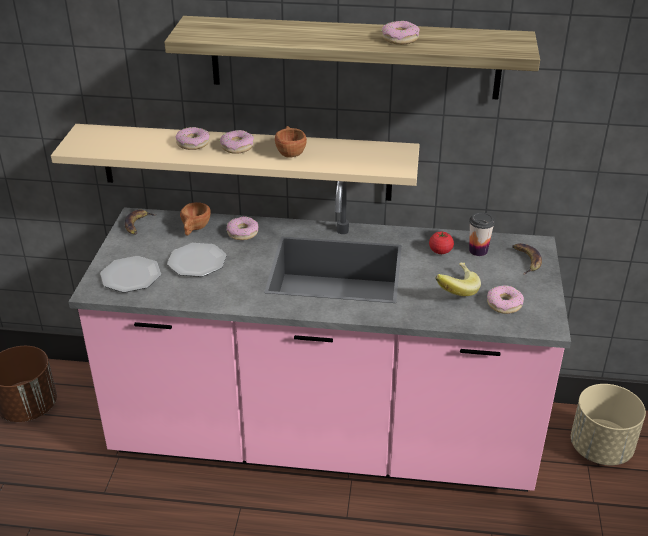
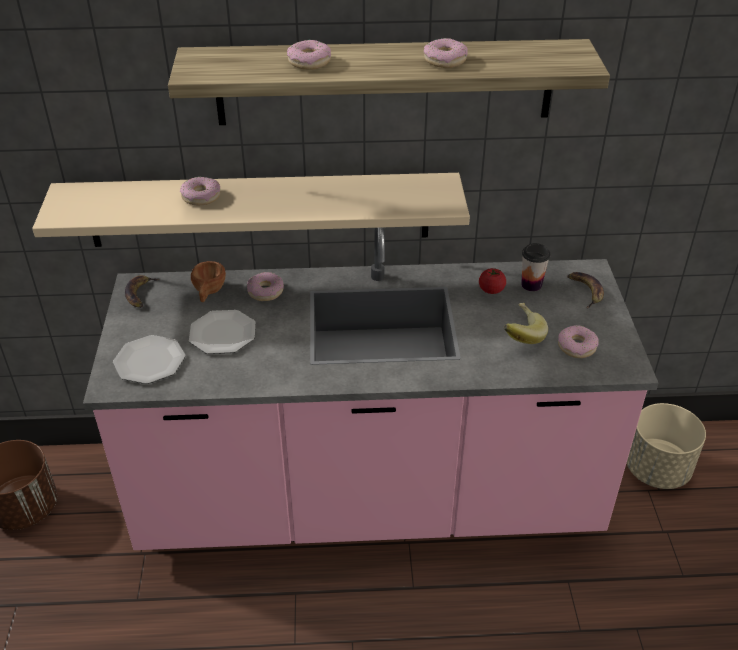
camera: 10 degrees left, 5 degrees up
donut [220,130,254,154] -> donut moved to [287,40,331,70]
brown cup [275,126,307,158] -> none

